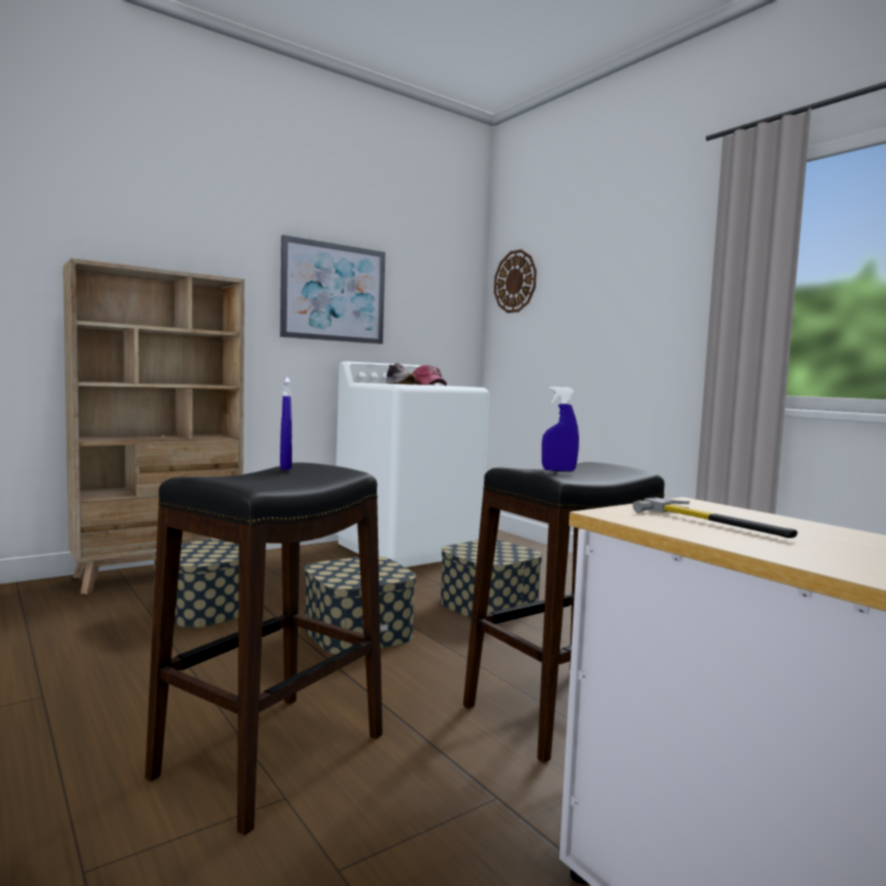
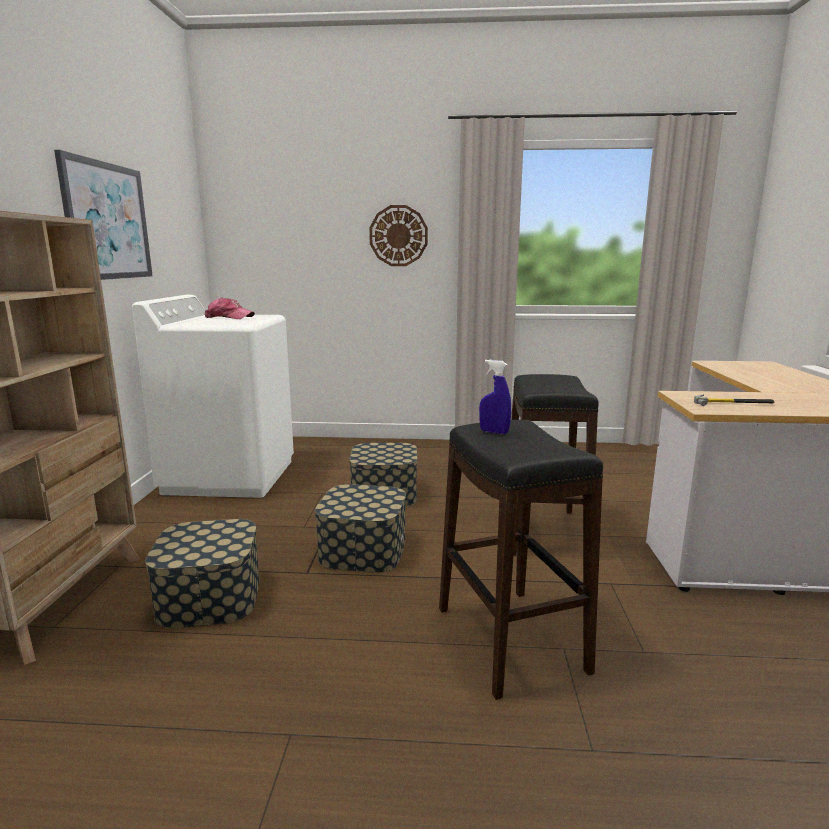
camera: 50 degrees left, 10 degrees up
shoe [386,363,416,385] -> none
wall clock [494,249,537,313] -> wall clock moved to [369,205,428,266]
blue spray bottle [542,386,579,471] -> none

